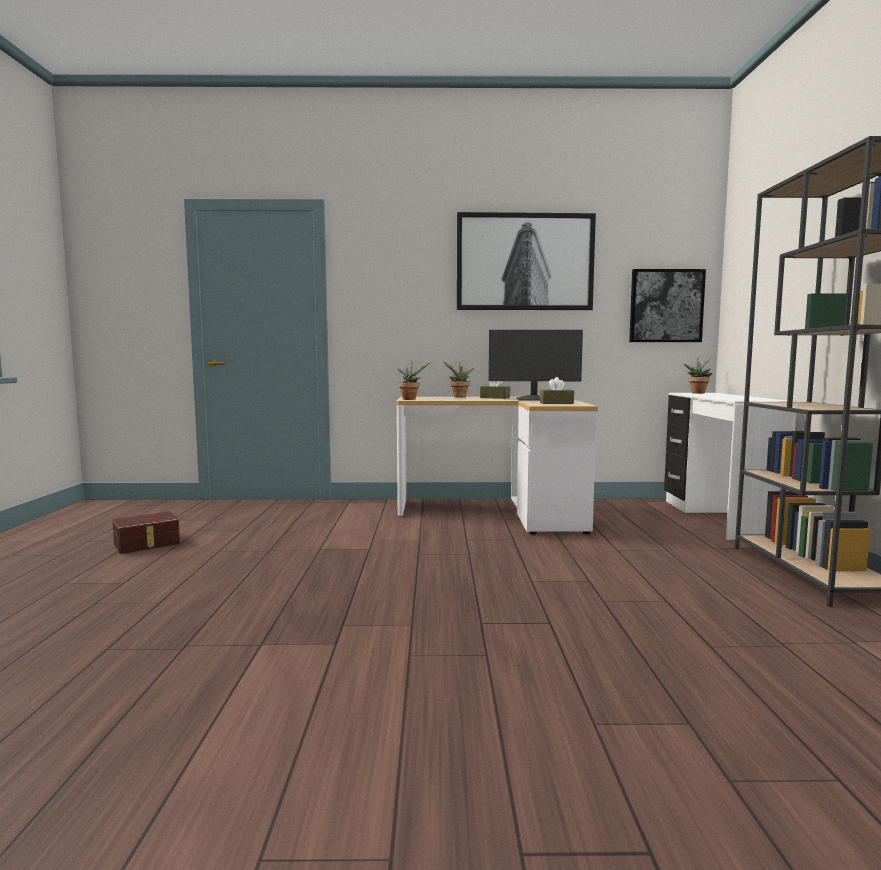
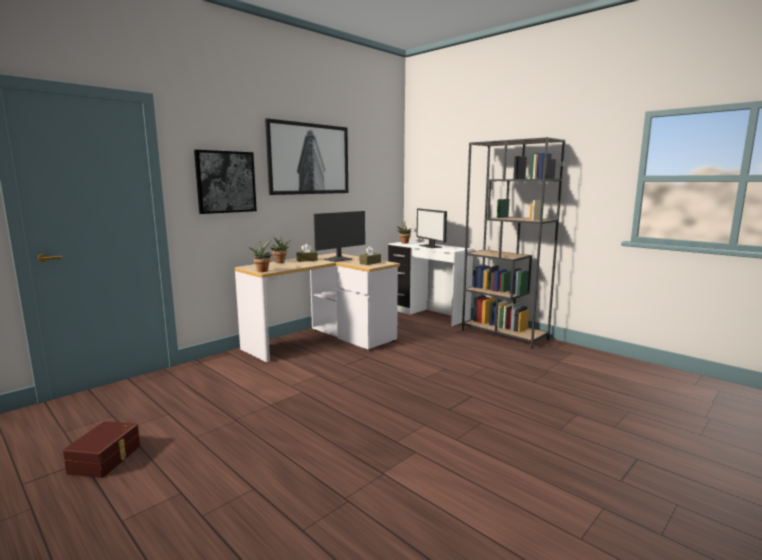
camera: 45 degrees left, 5 degrees up
picture [629,269,706,342] -> picture moved to [194,150,257,214]
none -> monitor [417,208,447,248]

